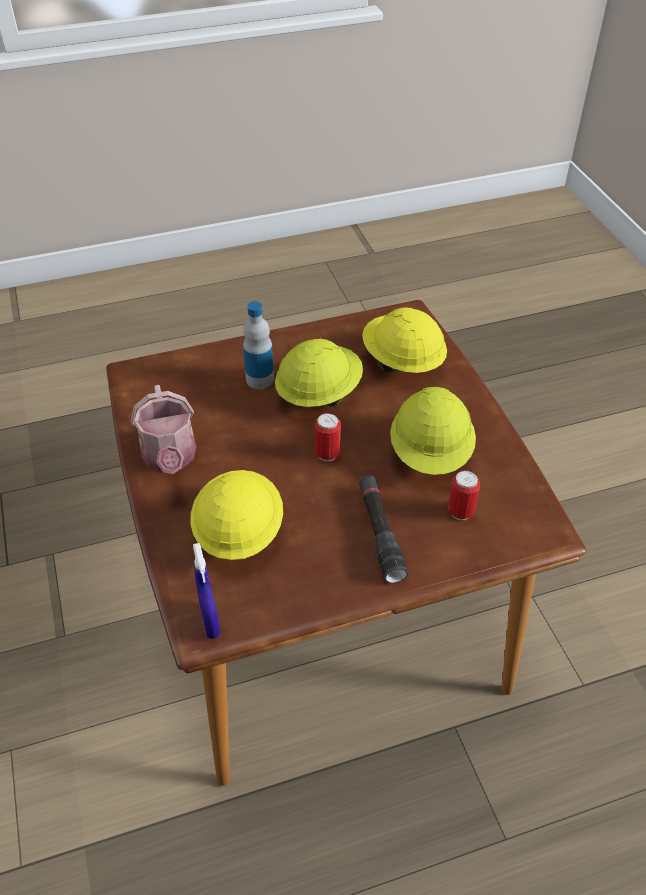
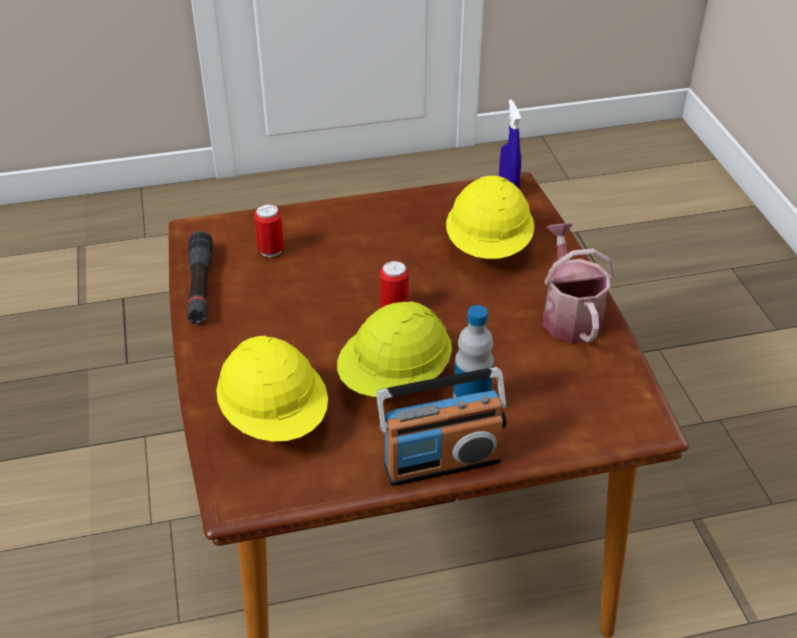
camera: 175 degrees left, 5 degrees down
black flashlight [359,476,408,583] -> black flashlight moved to [187,231,213,324]
yellow hard hat [390,387,476,475] -> none
none -> radio [376,367,507,486]

